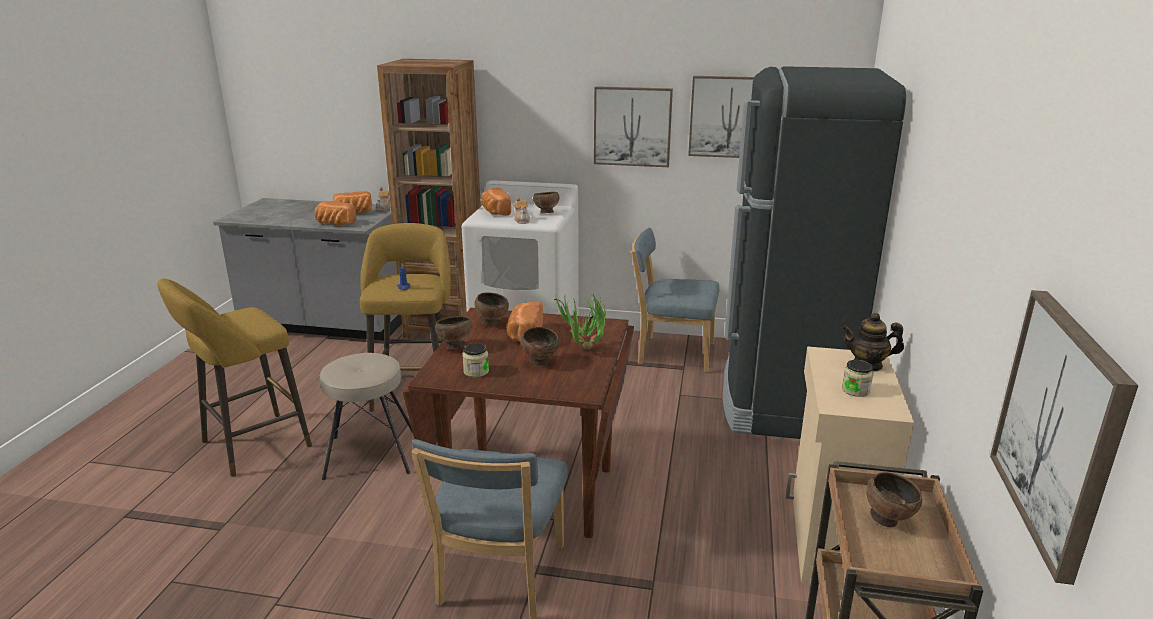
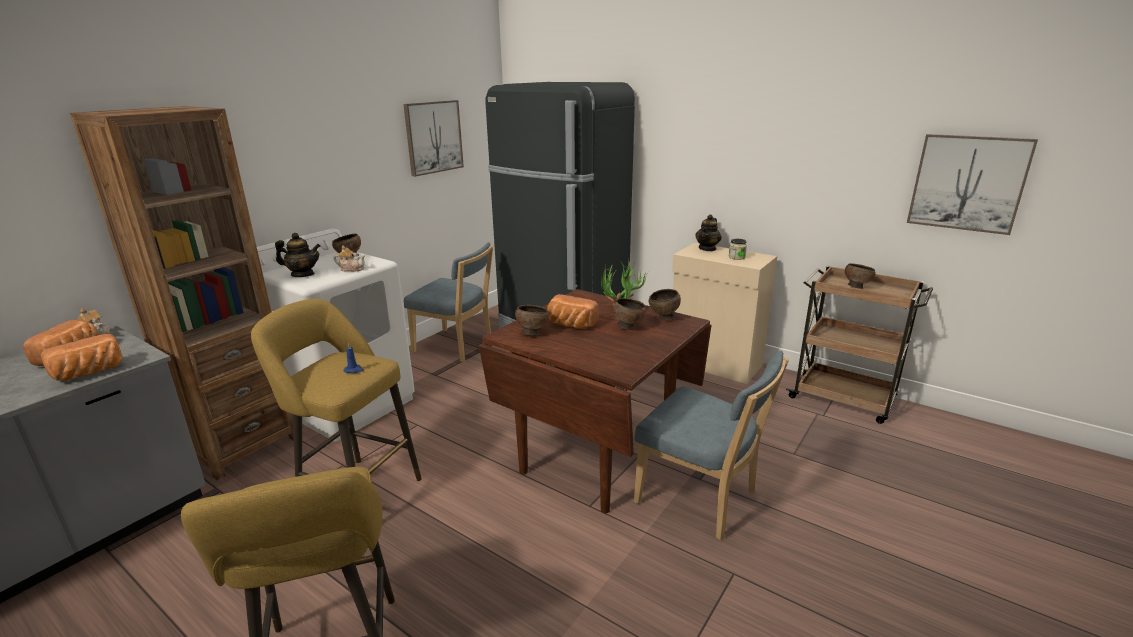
camera: 65 degrees left, 0 degrees up
beige stool [320,353,413,480] -> none
brown bowl [435,316,472,349] -> brown bowl moved to [649,289,681,320]
jar [462,343,489,377] -> none
bread [481,188,511,216] -> teapot [275,233,320,277]
picture [594,86,673,167] -> none
blue chair [631,227,719,373] -> blue chair turned 105 degrees counterclockwise [404,242,493,362]

